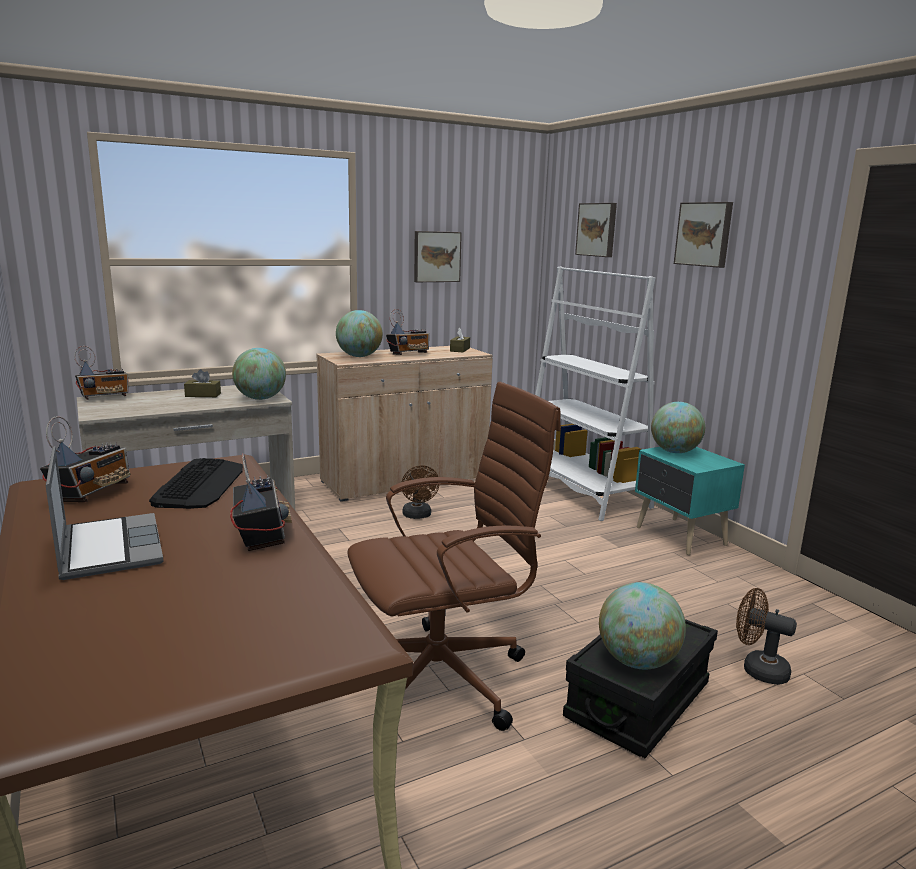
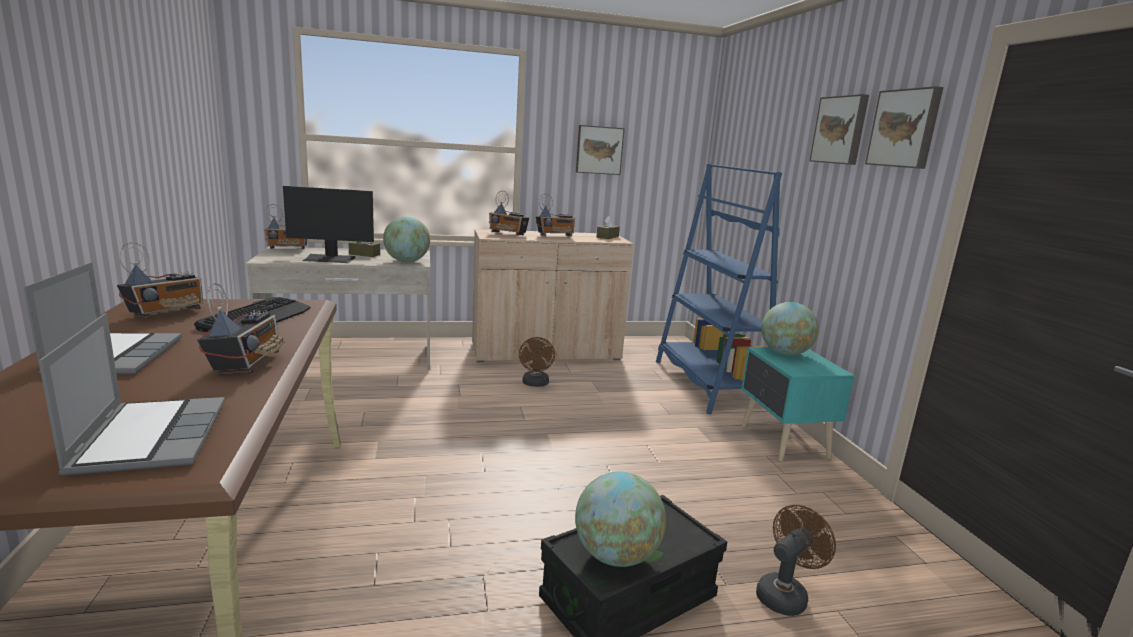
camera: 15 degrees right, 0 degrees up
globe [336,310,383,357] -> radio [489,191,529,235]
brown office chair [347,382,561,731] -> none
white bookcase [535,267,655,521] -> blue bookcase [656,163,782,415]
picture [575,203,617,257] -> picture moved to [865,86,944,169]
brown fan [736,588,797,685] -> brown fan turned 90 degrees clockwise [756,505,836,616]
none -> laptop [38,313,225,476]
none -> monitor [283,186,374,263]

